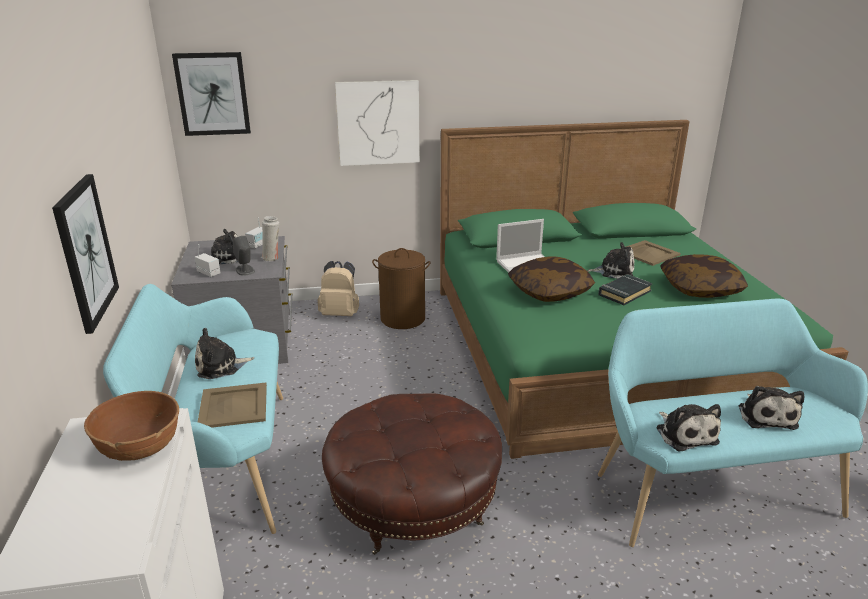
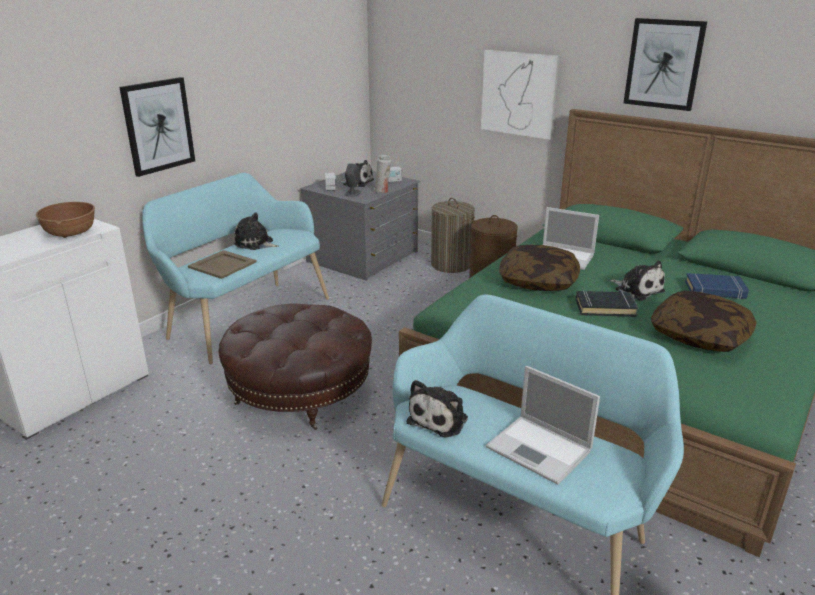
camera: 45 degrees right, 0 degrees up
picture [172,52,251,136] -> picture moved to [624,18,707,111]
beige backpack [317,261,359,316] -> laundry basket [431,198,475,273]
beige tray [620,240,681,266] -> blue book [685,273,749,299]
plush toy [739,386,804,430] -> laptop [486,366,600,485]

